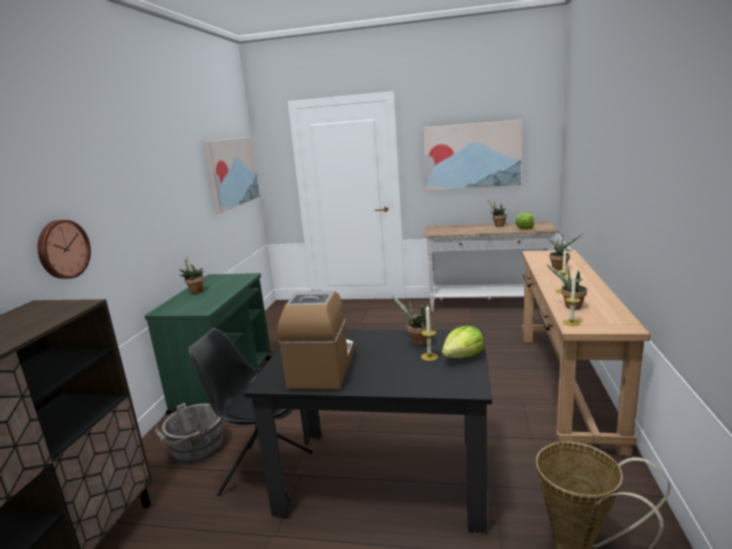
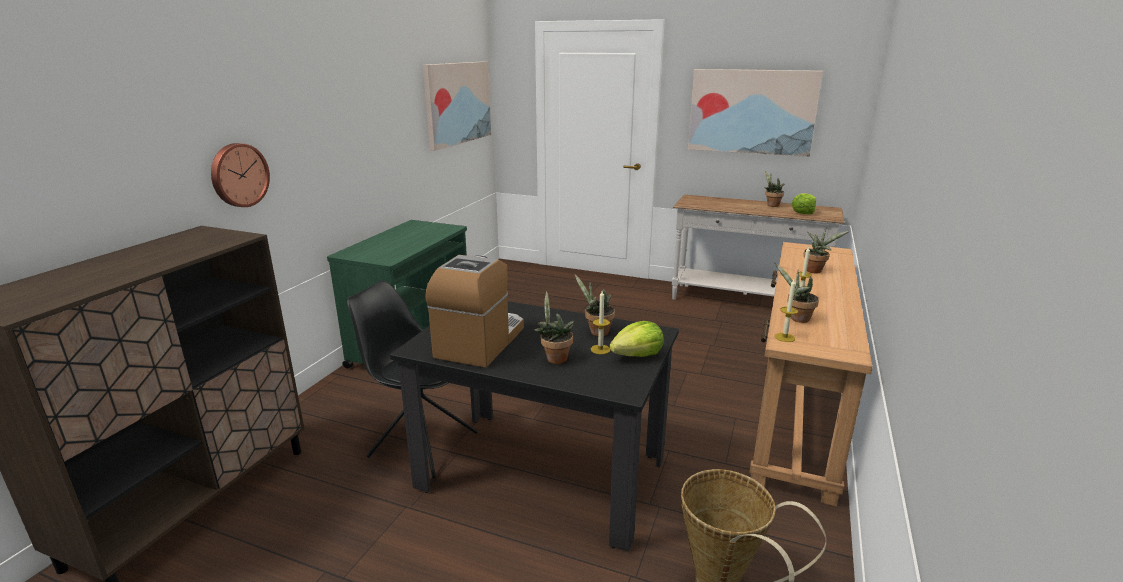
camera: 10 degrees right, 5 degrees up
grey bucket [155,403,224,464] -> none
potted plant [179,256,204,294] -> potted plant moved to [533,291,574,364]

